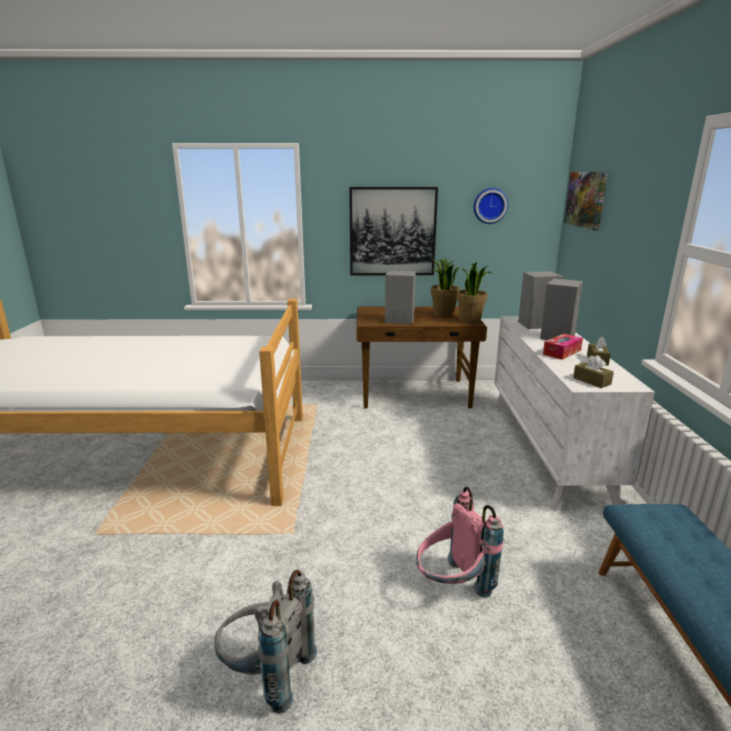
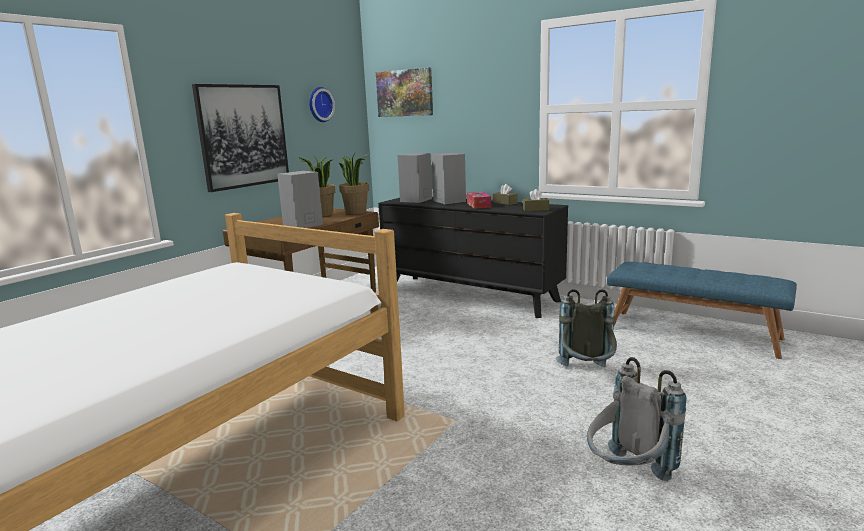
camera: 55 degrees left, 5 degrees down
pink backpack [416,487,504,598] -> grey backpack [556,289,617,367]
white dresser [494,317,655,512] -> black dresser [378,197,568,318]

